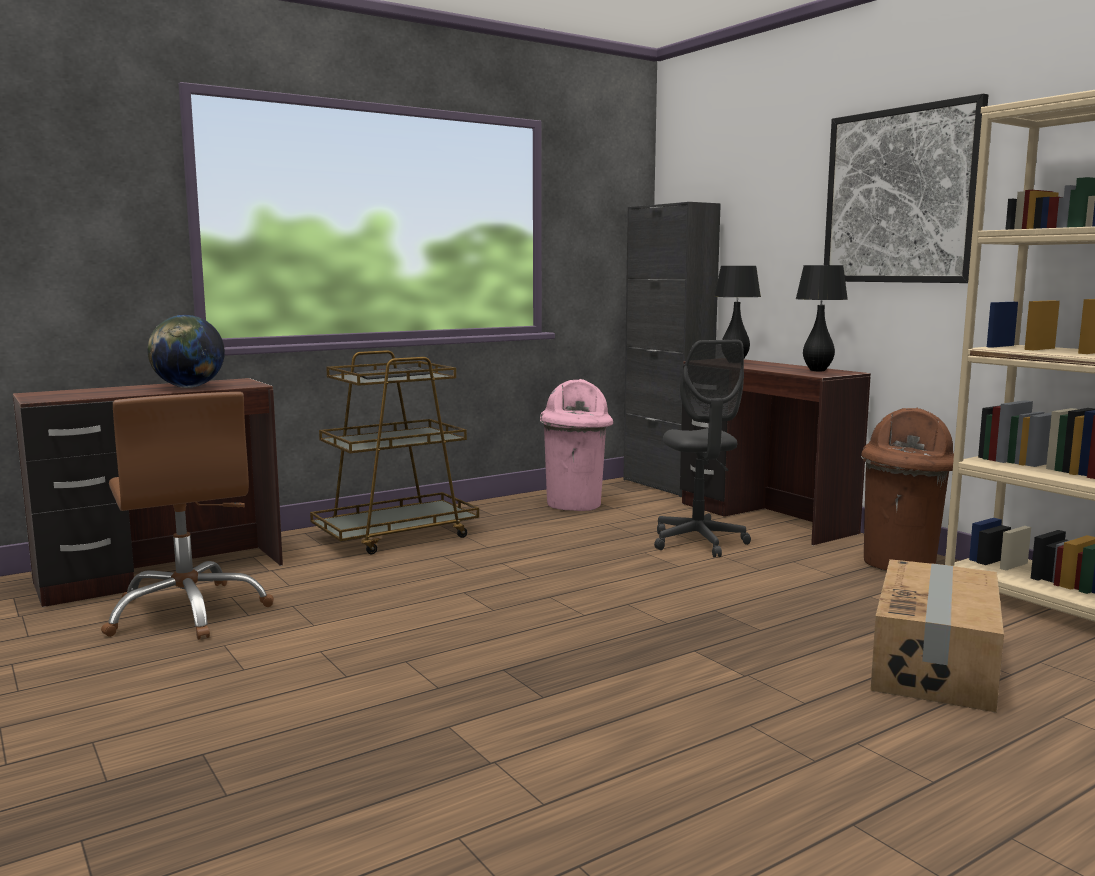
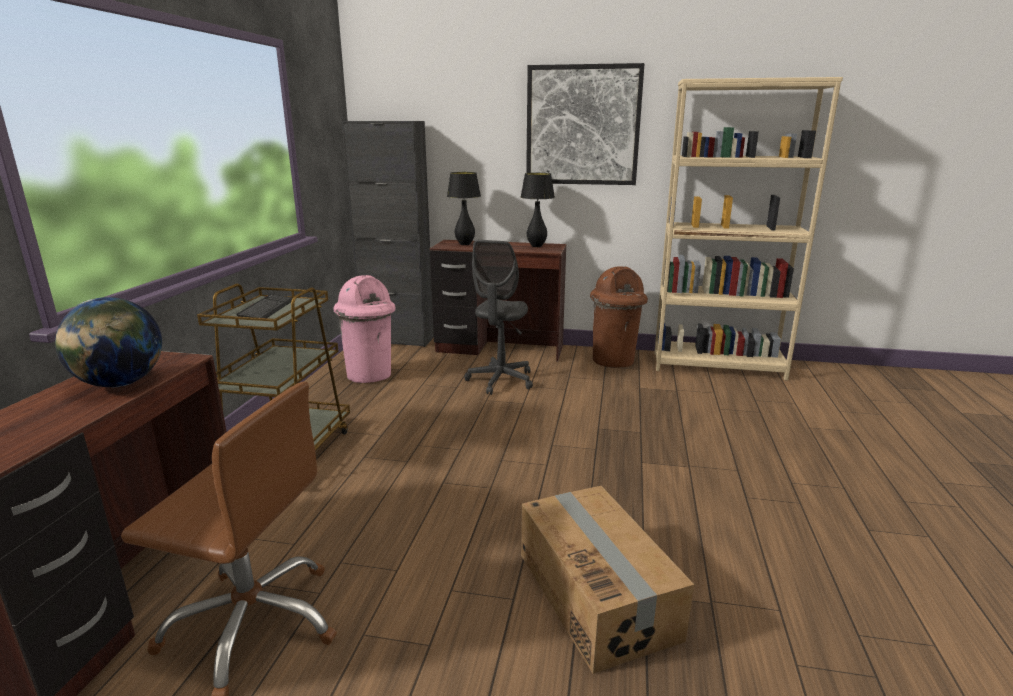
camera: 45 degrees left, 10 degrees up
grey office chair [654,340,751,557] -> grey office chair turned 75 degrees clockwise [464,240,533,395]
cardboard box [870,559,1004,713] -> cardboard box moved to [521,486,694,674]

